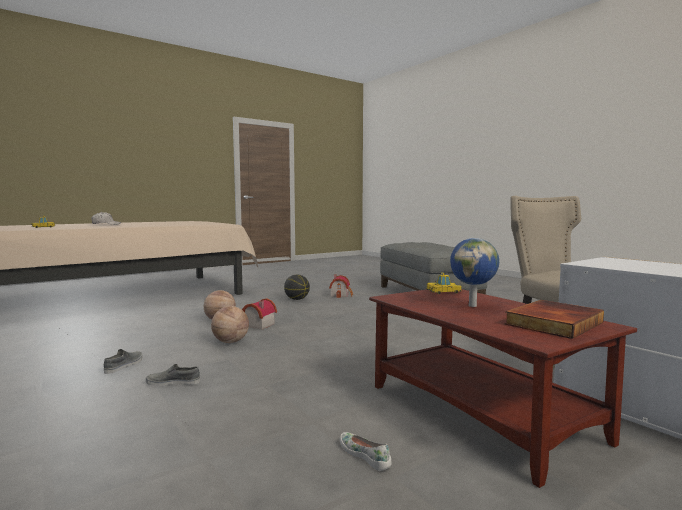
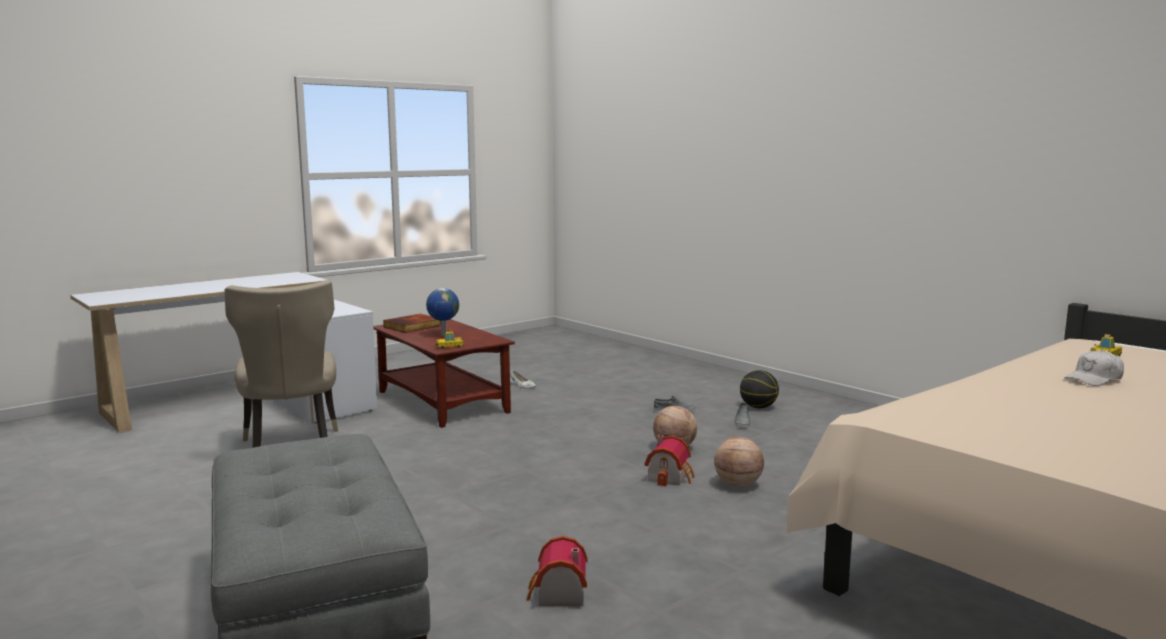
camera: 175 degrees right, 5 degrees up
basketball [284,274,310,300] -> basketball moved to [740,370,779,408]

